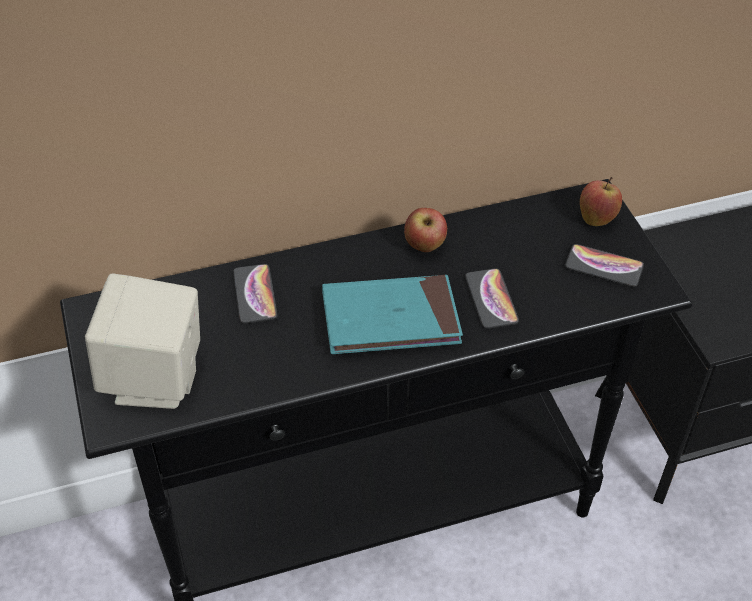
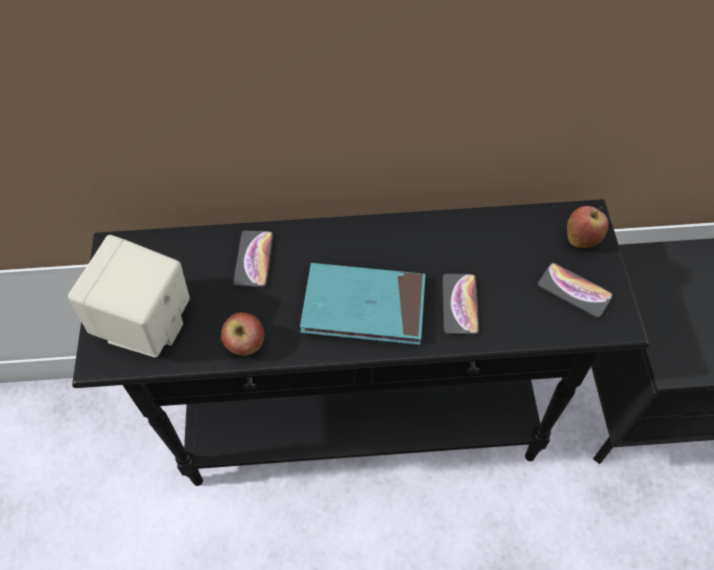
camera: 15 degrees right, 10 degrees up
apple [404,208,447,252] -> apple moved to [220,312,264,356]

